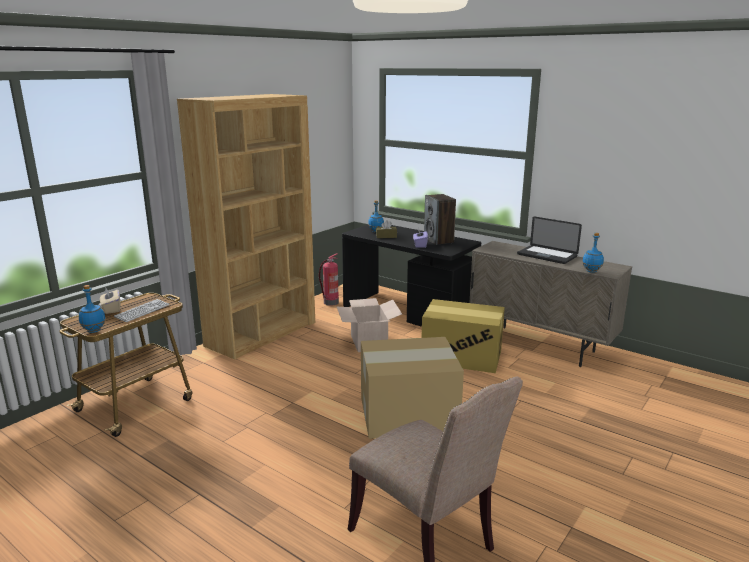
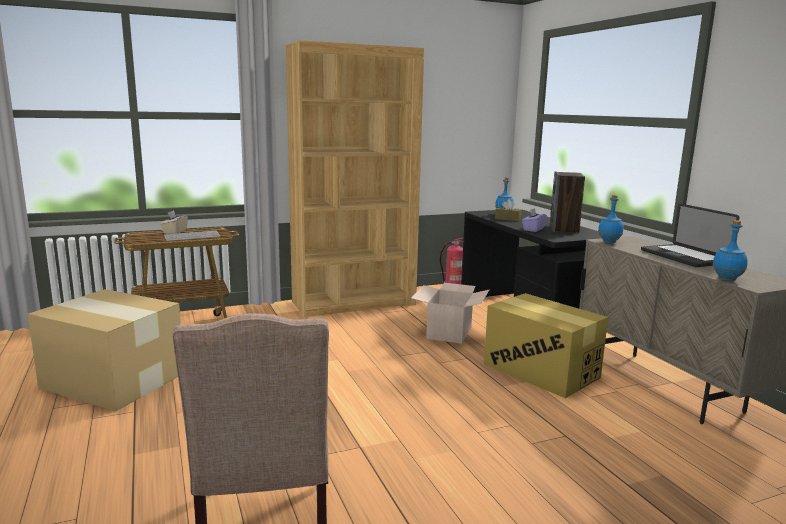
camera: 30 degrees right, 5 degrees down
blue bottle [79,285,106,333] -> blue bottle moved to [598,195,624,243]
cardboard box [361,337,464,439] -> cardboard box moved to [28,289,181,411]

